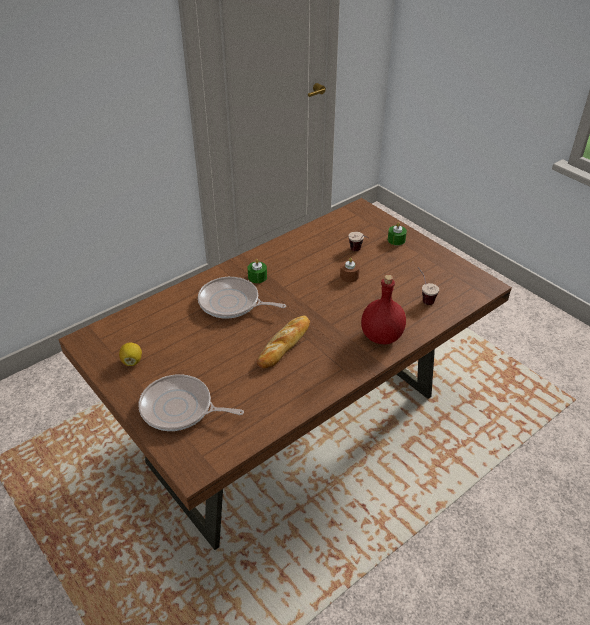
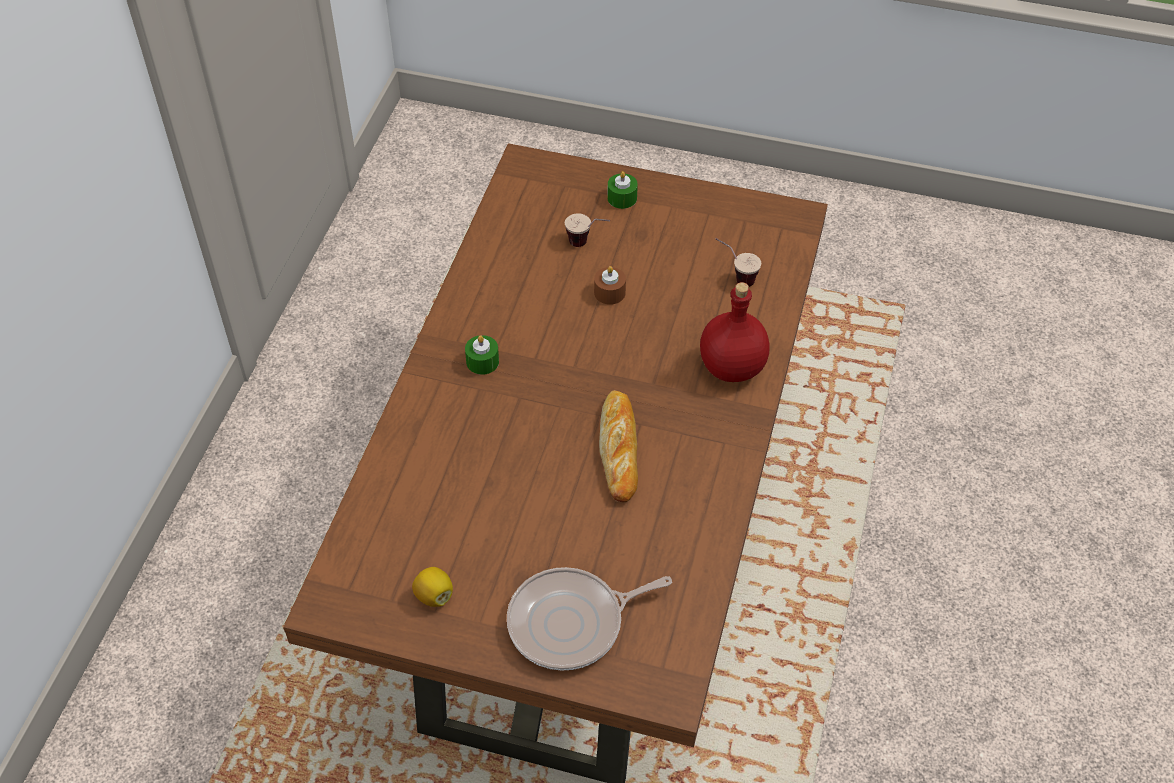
camera: 35 degrees left, 10 degrees up
frying pan [198,277,286,318] -> none

